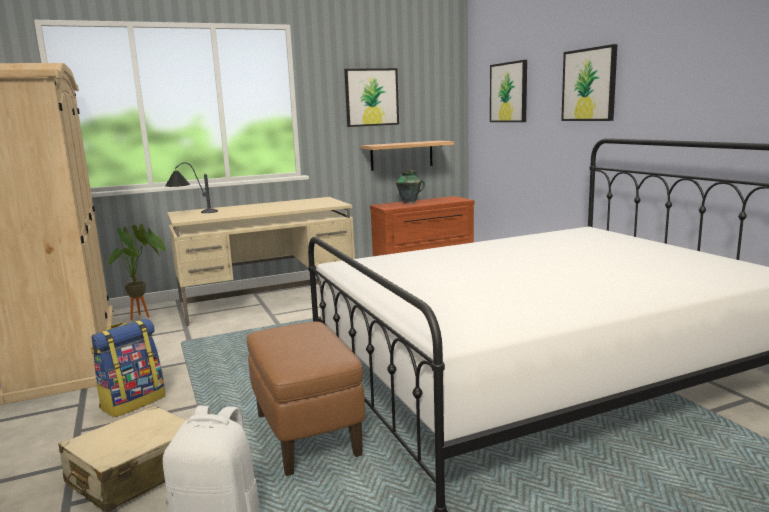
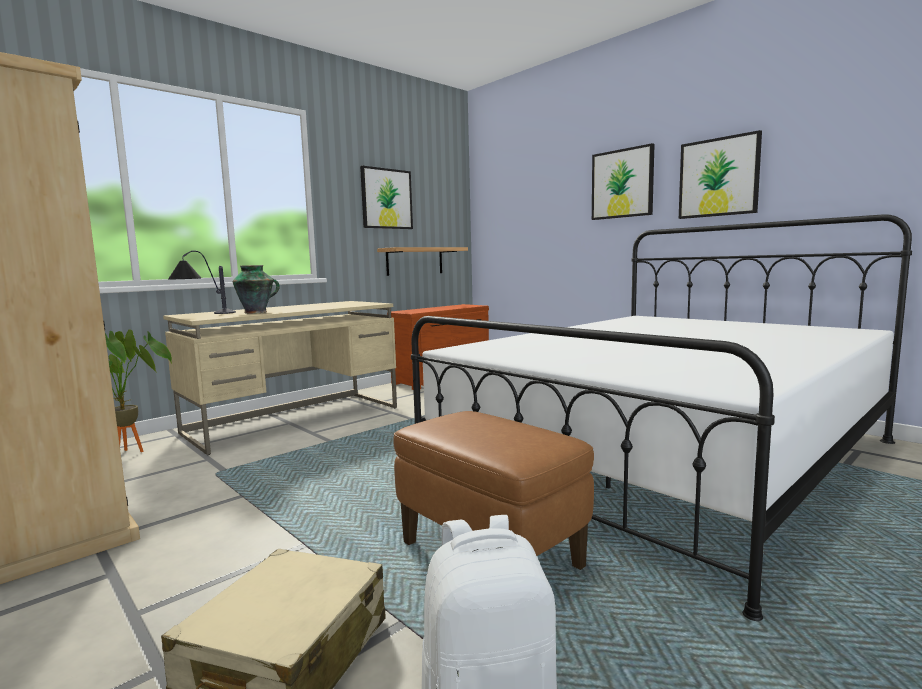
camera: 20 degrees left, 5 degrees down
backpack [91,319,165,417] -> none
vase [396,171,425,204] -> vase moved to [233,265,280,314]
picture [490,60,527,122] -> picture moved to [679,130,762,219]

